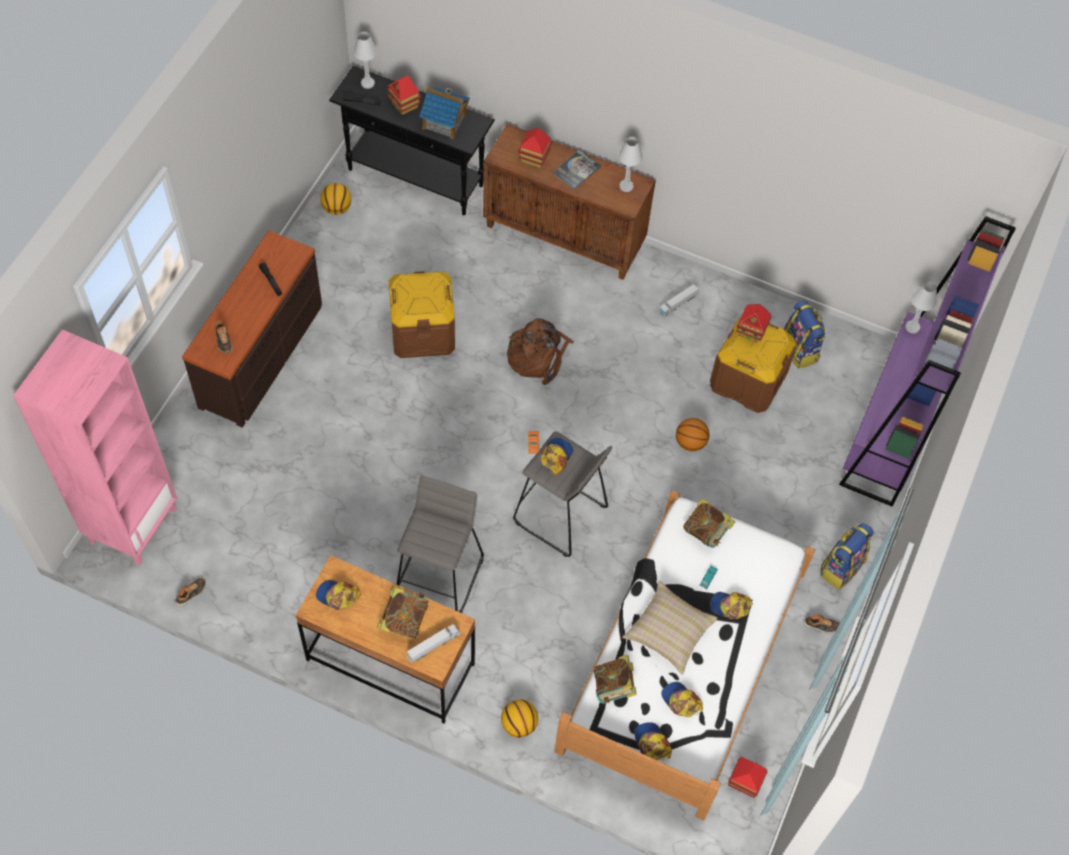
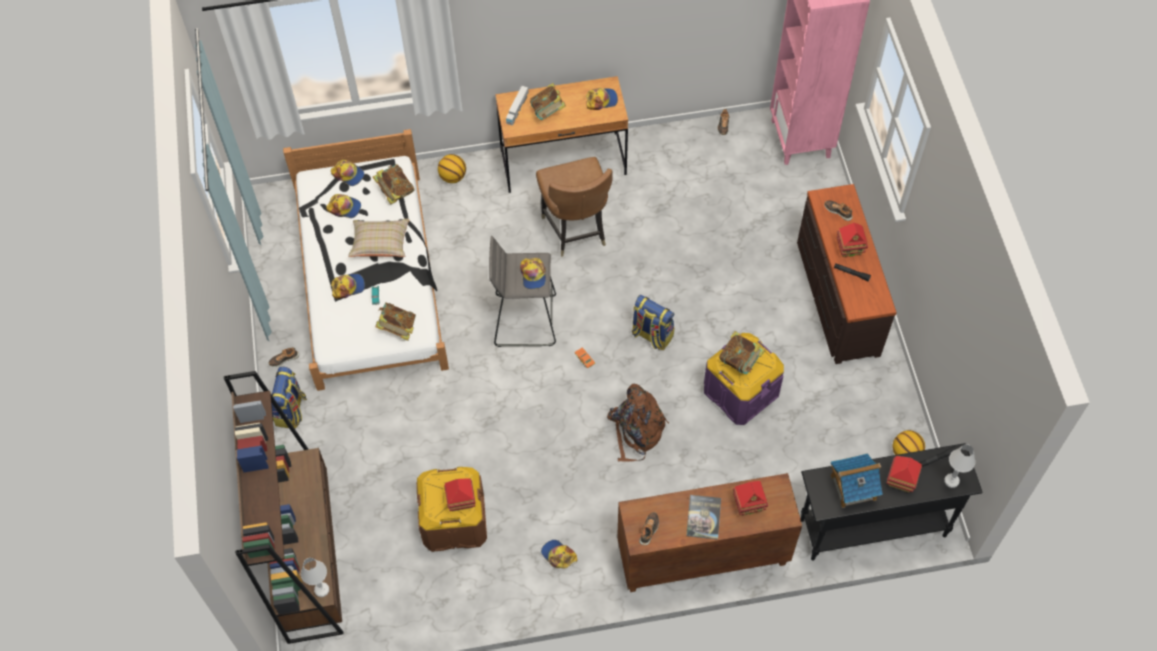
camera: 150 degrees right, 0 degrees up
brown storage box [389,271,455,358] -> purple storage box [704,333,784,425]
grey stool [397,476,484,613] -> brown chair [536,157,613,256]
white table lamp [618,137,643,192] -> shoe [639,512,659,546]
toy truck [659,284,699,318] -> cap [541,540,577,568]
basketball [676,418,710,451] -> none
toy house [728,757,768,798] -> toy house moved to [837,223,868,257]
backpack [784,300,825,369] -> backpack moved to [632,295,675,350]
purple bookcase [839,216,1016,506] -> brown bookcase [224,371,344,644]
none -> book [719,331,765,374]

